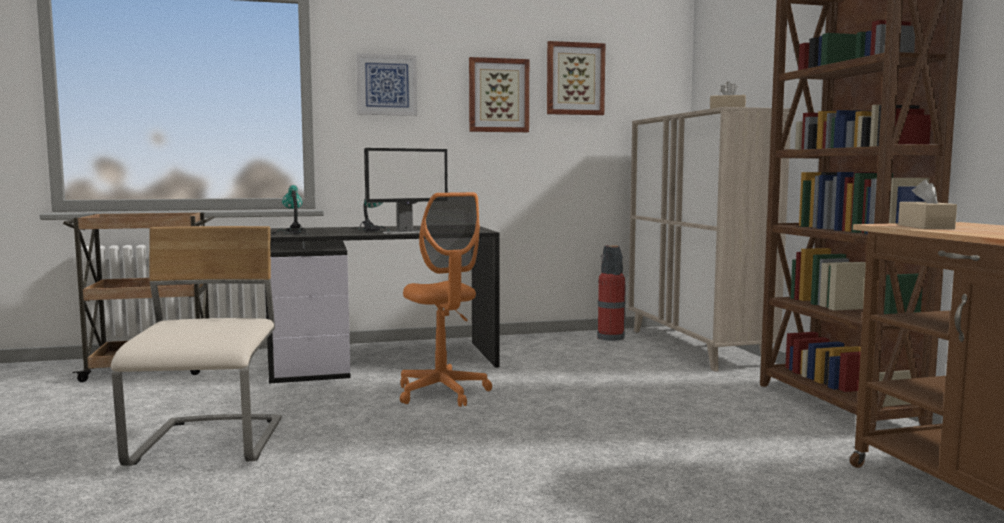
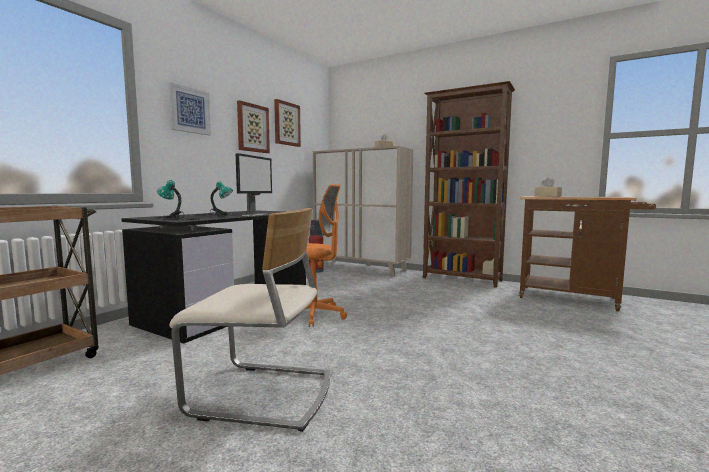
camera: 45 degrees left, 0 degrees up
beige chair [111,226,282,466] -> beige chair turned 150 degrees clockwise [169,208,330,432]

